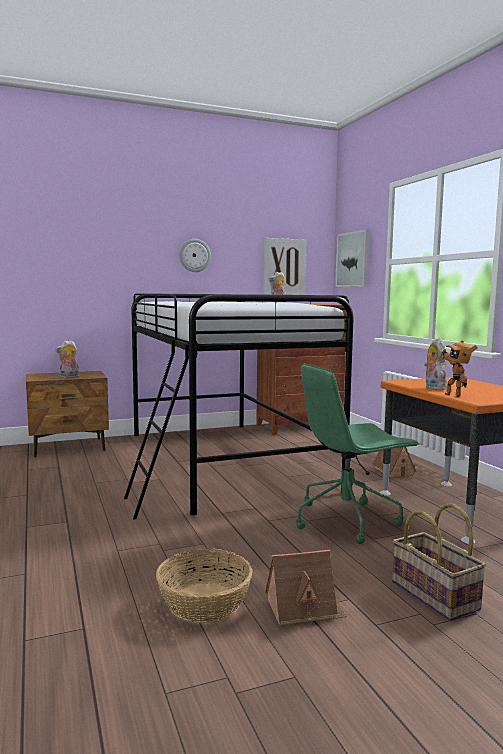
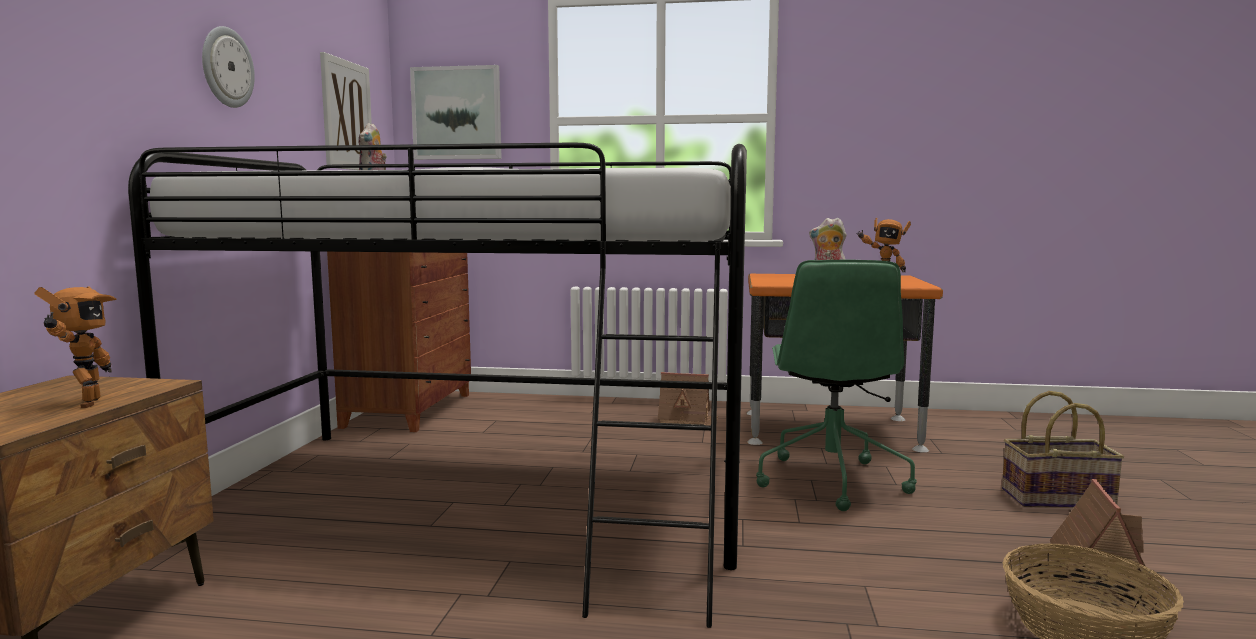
camera: 60 degrees left, 0 degrees up
plush toy [55,340,80,378] -> toy robot [34,286,116,408]

